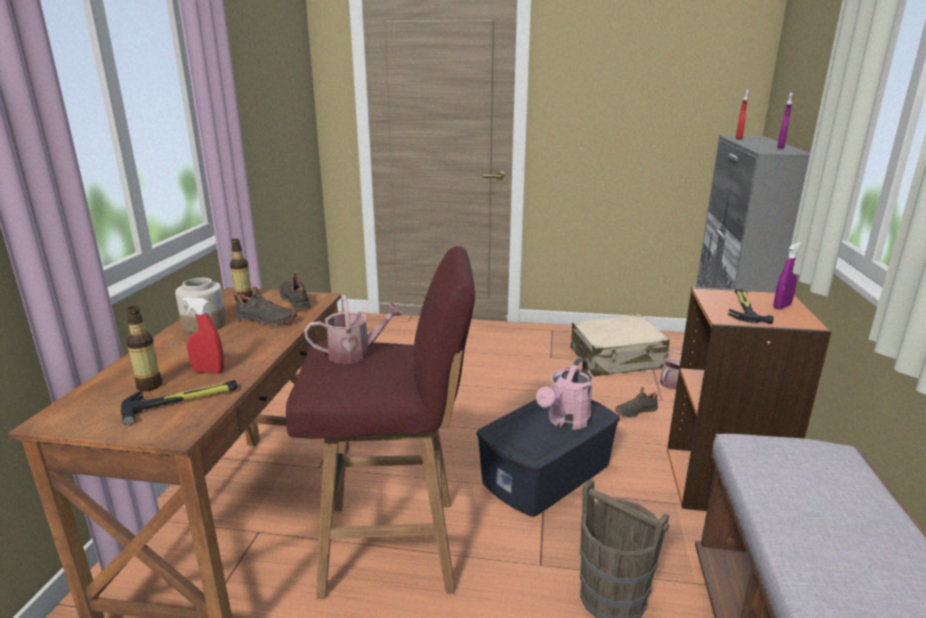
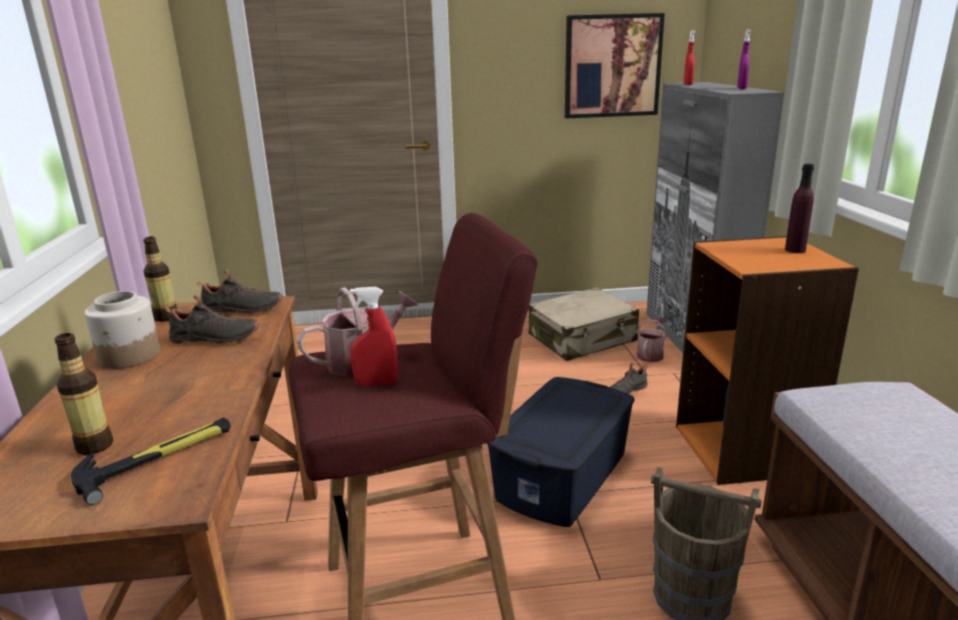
camera: 15 degrees left, 0 degrees up
red spray bottle [182,297,224,374] -> red spray bottle moved to [350,287,398,386]
black shoe [280,271,311,311] -> black shoe turned 135 degrees clockwise [197,269,283,315]
pink watering can [536,357,593,430] -> none
hammer [728,289,774,324] -> none
purple spray bottle [773,242,802,309] -> purple bottle [785,164,814,253]
none -> picture [565,13,665,118]

